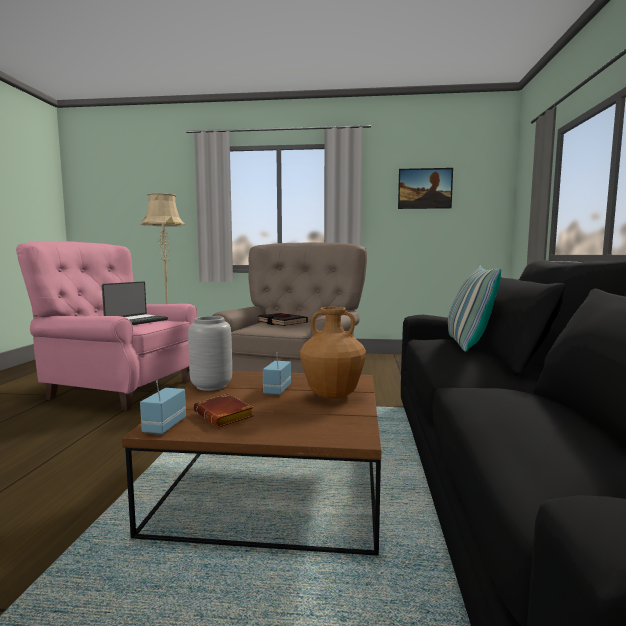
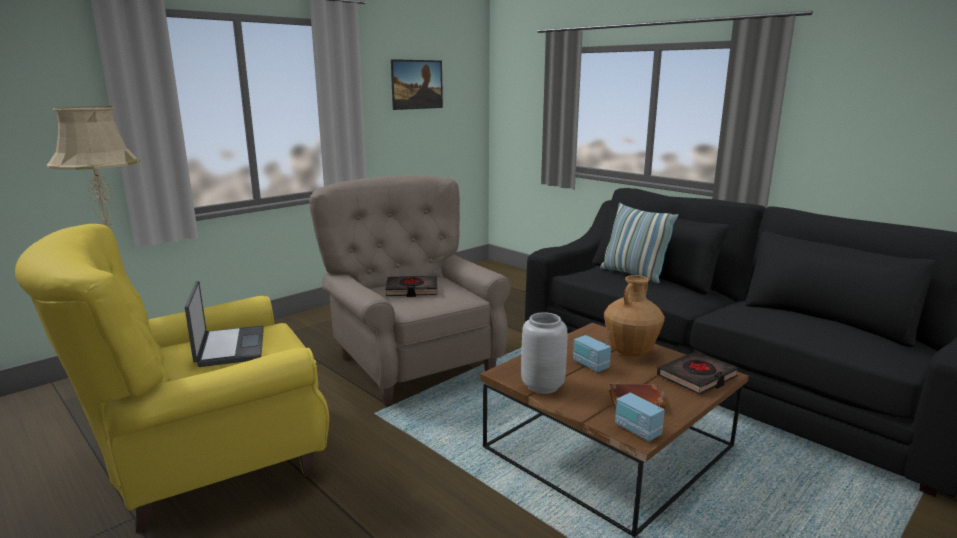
camera: 50 degrees left, 10 degrees up
pink armchair [16,241,197,411] -> yellow armchair [15,224,329,533]
none -> black book [657,351,739,395]

